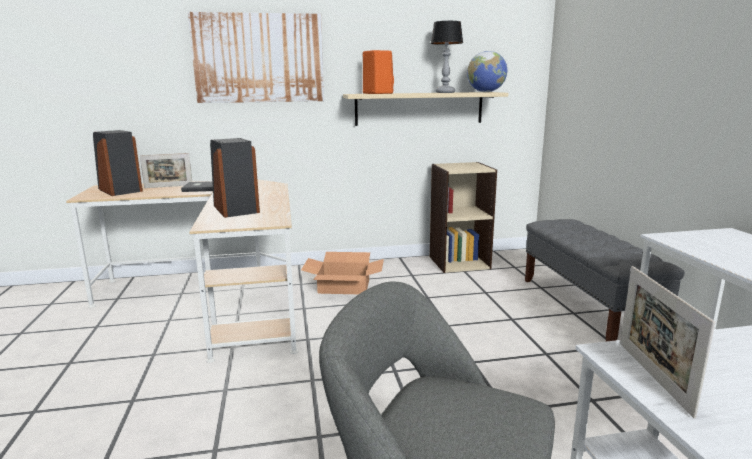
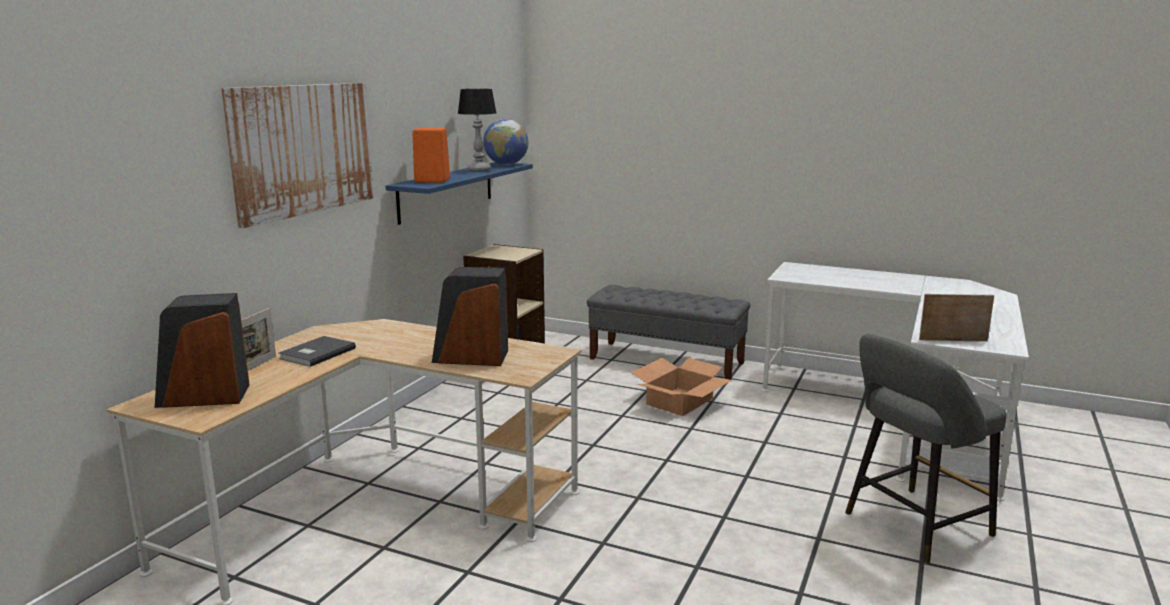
camera: 55 degrees left, 0 degrees up
cardboard box [301,252,384,294] -> cardboard box moved to [631,358,732,416]
beige shelf [343,92,508,126] -> blue shelf [386,162,533,225]
picture frame [620,266,715,418] -> picture frame turned 150 degrees clockwise [919,294,994,342]

